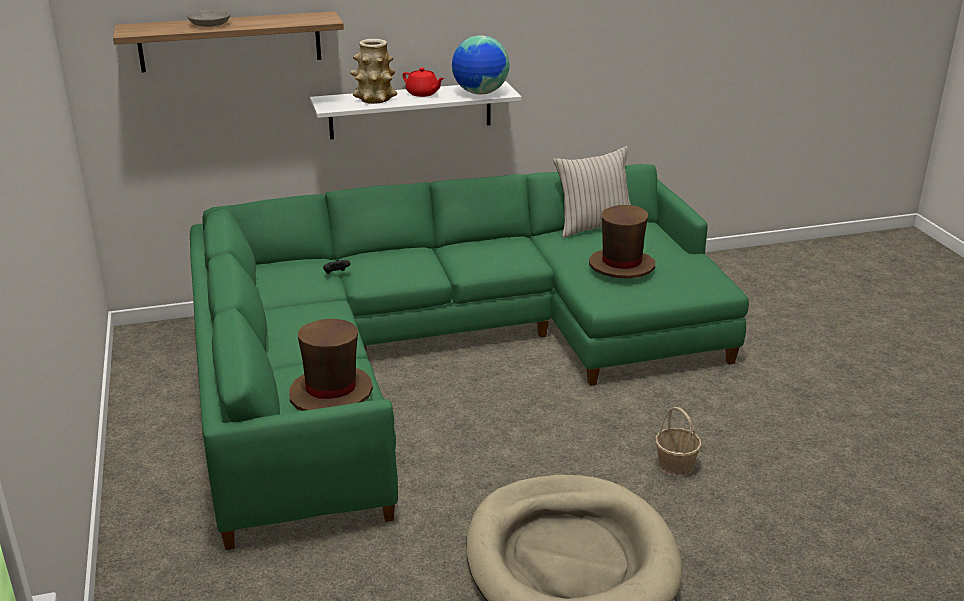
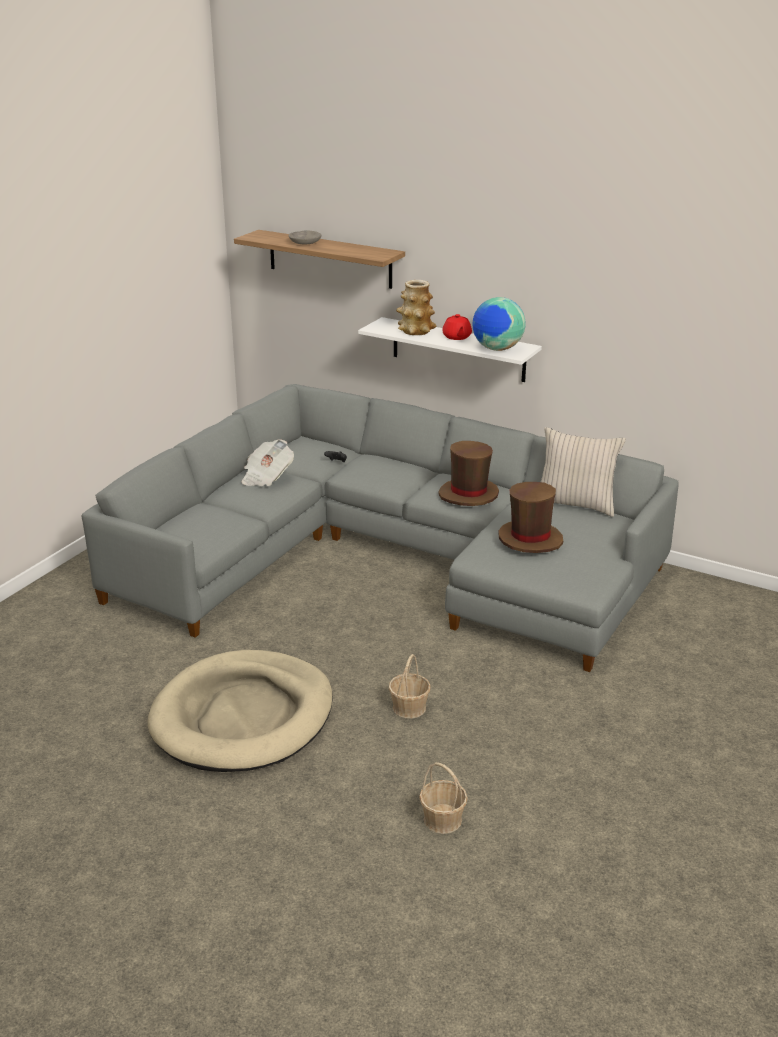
camera: 45 degrees right, 0 degrees up
green sofa [190,164,749,550] -> grey sofa [81,384,679,672]
brown hat [289,319,373,411] -> brown hat moved to [438,441,499,506]
none -> newspaper [241,439,294,486]
none -> basket [419,762,468,834]

